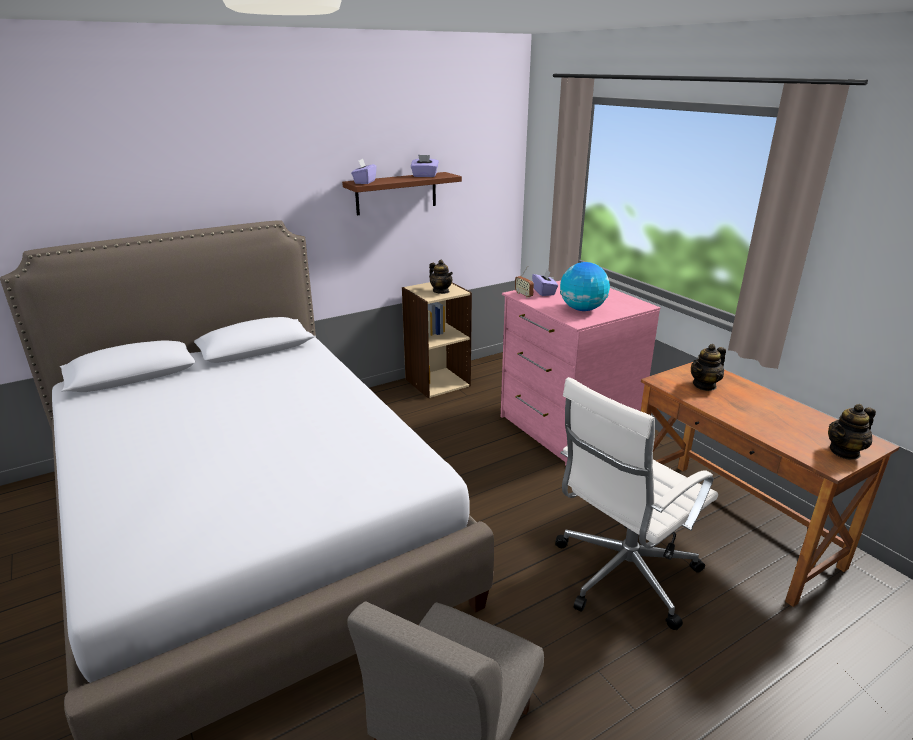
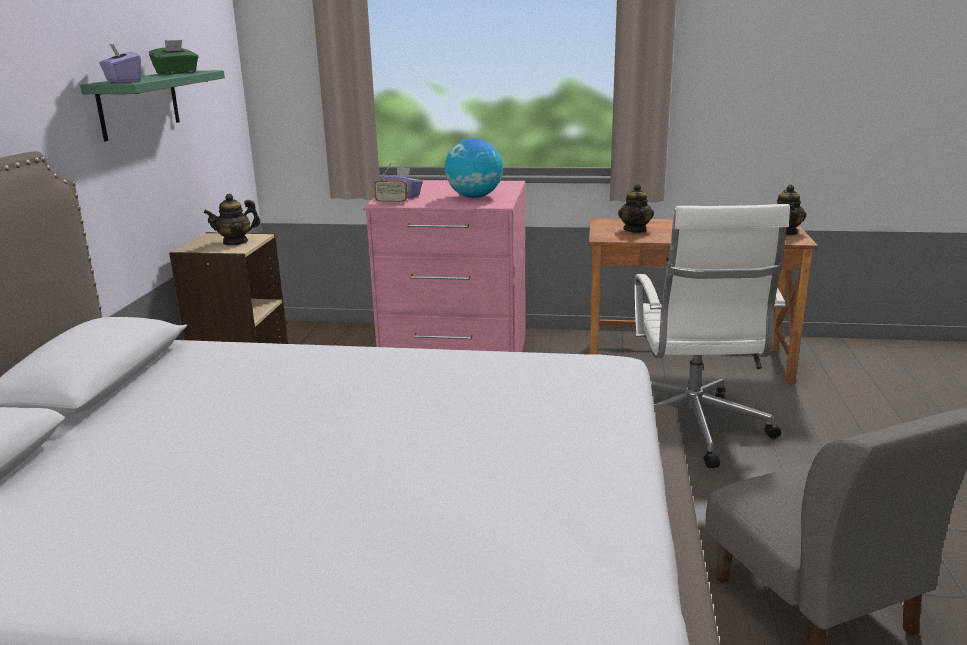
camera: 50 degrees left, 5 degrees down
brown shelf [342,172,462,215] -> green shelf [80,70,225,141]
purple tissue box [411,155,439,177] -> green tissue box [149,40,198,74]
teapot [429,260,453,294] -> teapot turned 150 degrees clockwise [203,194,261,246]

